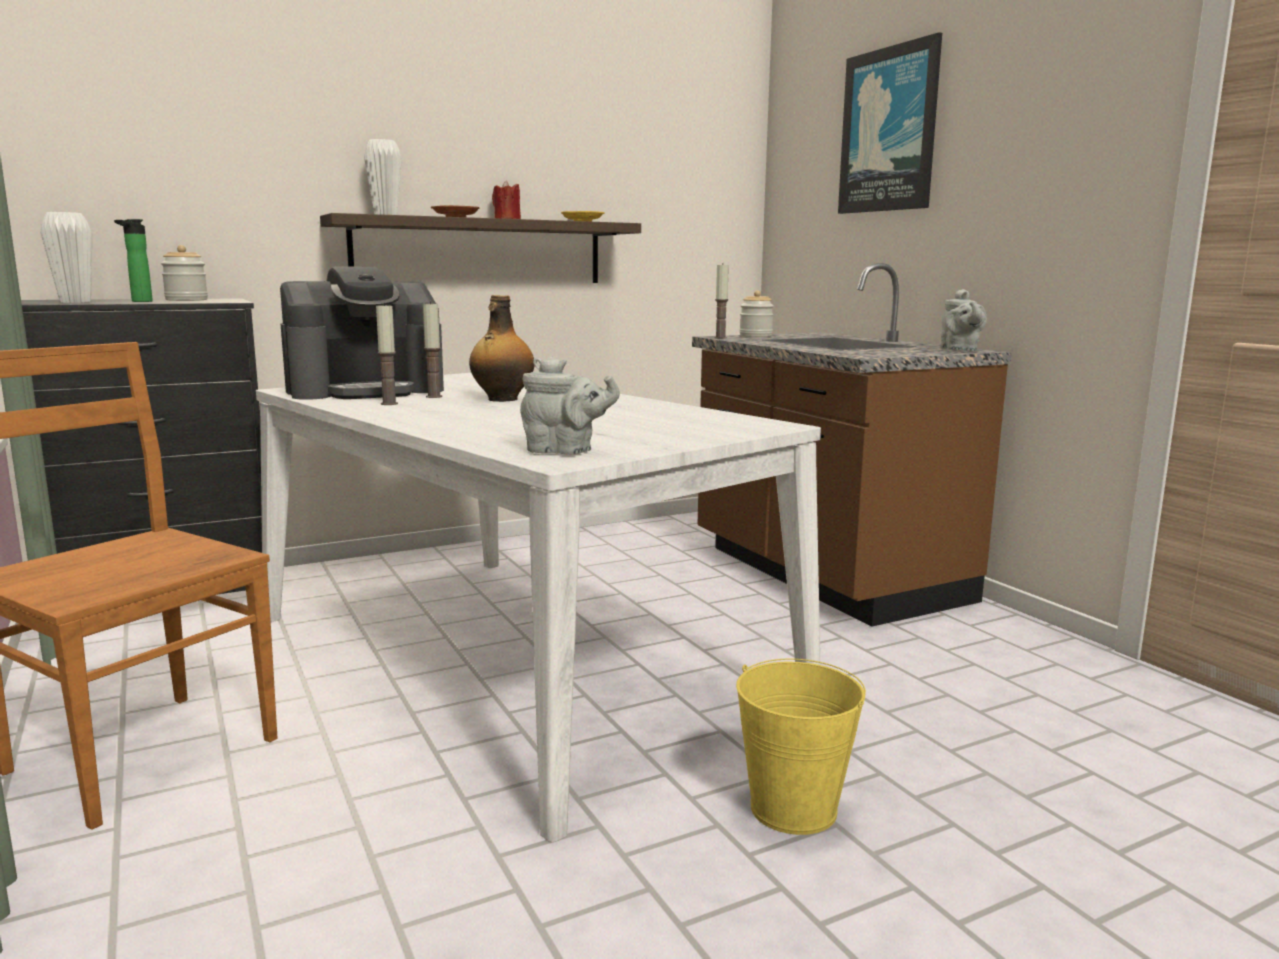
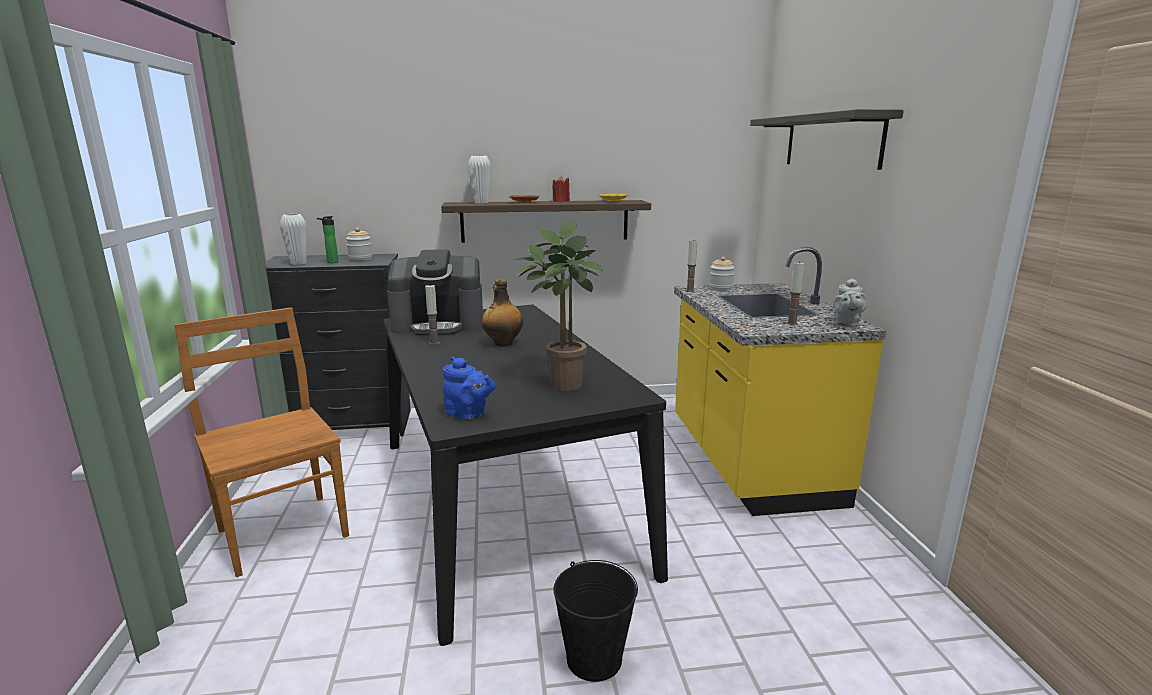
camera: 20 degrees right, 5 degrees up
white dining table [256,373,821,842] -> black dining table [383,305,668,646]
candle [423,301,442,398] -> candle moved to [787,261,804,325]
grey teapot [520,356,620,454] -> blue teapot [442,357,496,420]
brown counter [692,263,1011,627] -> yellow counter [674,247,886,516]
yellow bucket [736,659,866,835] -> black bucket [554,560,638,682]
picture [838,32,942,214] -> shelf [750,109,904,170]
none -> potted plant [514,221,603,391]

